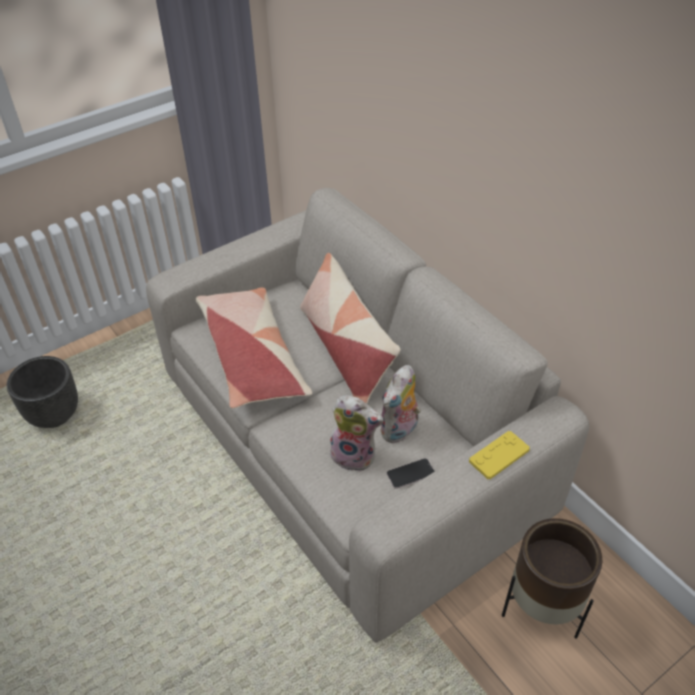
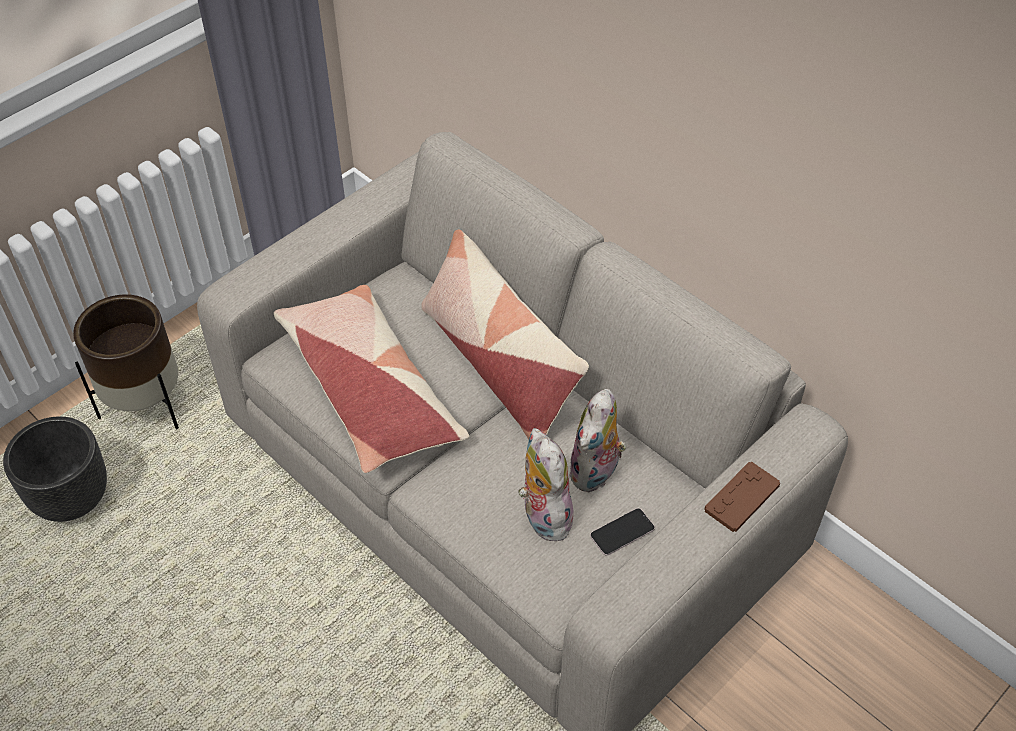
camera: 10 degrees left, 5 degrees up
plush toy [330,395,384,472] -> plush toy turned 120 degrees counterclockwise [518,428,574,541]
yellow game controller [469,431,530,479] -> brown game controller [704,462,780,532]
brown planter [502,518,602,639] -> brown planter moved to [73,294,179,429]

